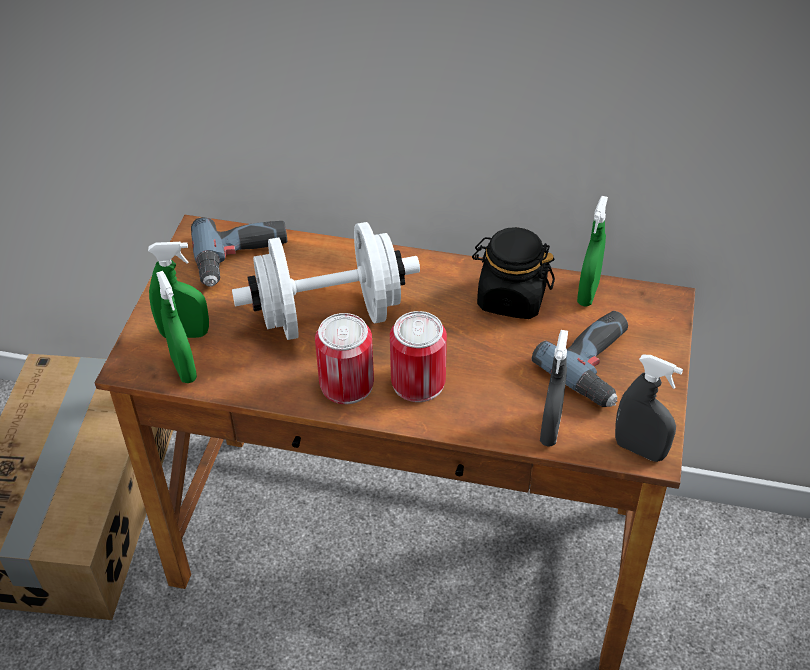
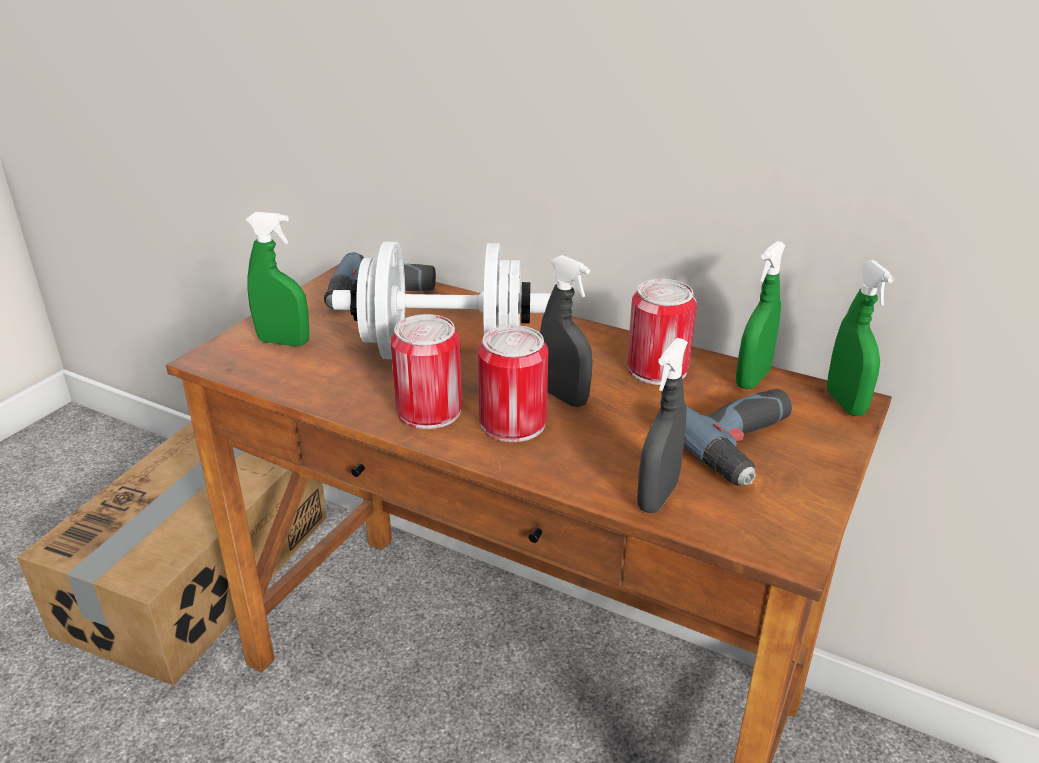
camera: 15 degrees right, 15 degrees down
green spray bottle [156,271,197,383] -> green spray bottle moved to [827,260,894,416]
black jar [472,227,555,319] -> can [627,279,697,385]
grey spray bottle [615,355,683,462] -> grey spray bottle moved to [540,255,593,407]

